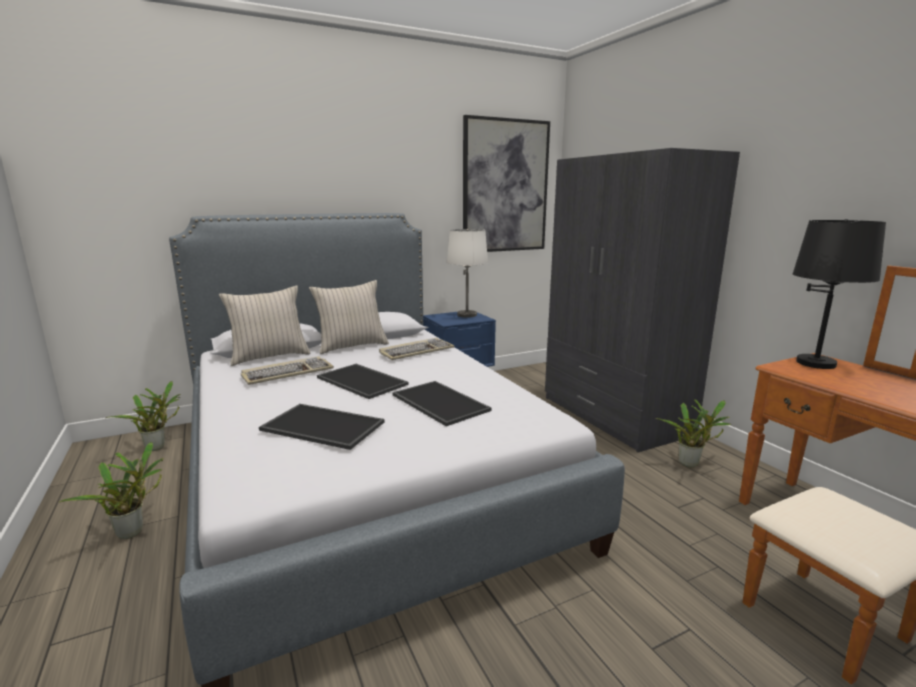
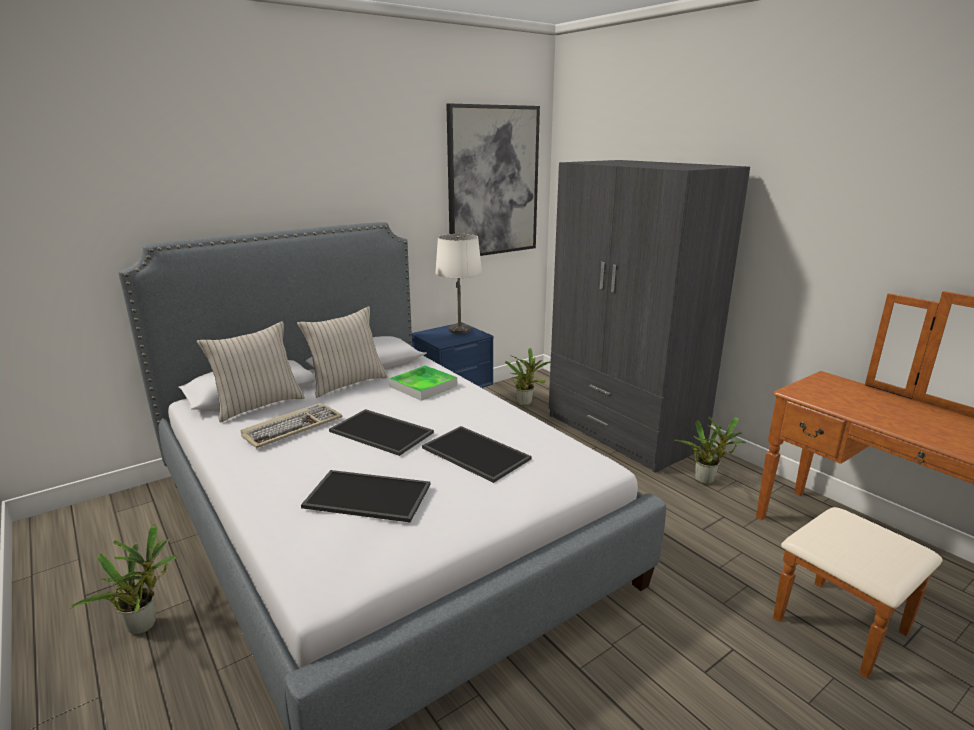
camera: 10 degrees left, 5 degrees up
potted plant [106,381,181,451] -> potted plant moved to [505,348,550,406]
keyboard [379,338,455,360] -> tray [389,365,457,401]
black table lamp [793,219,886,369] -> none

